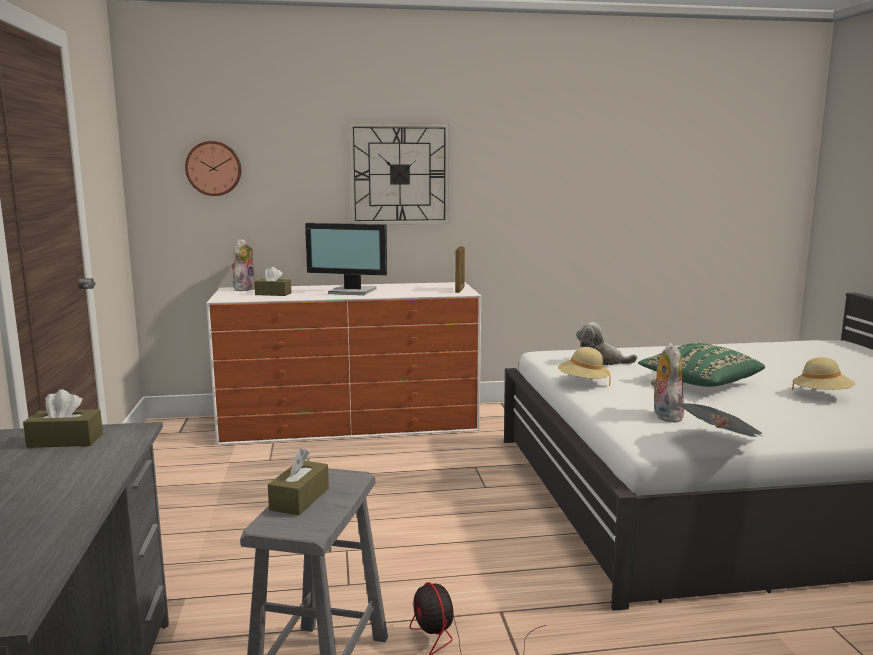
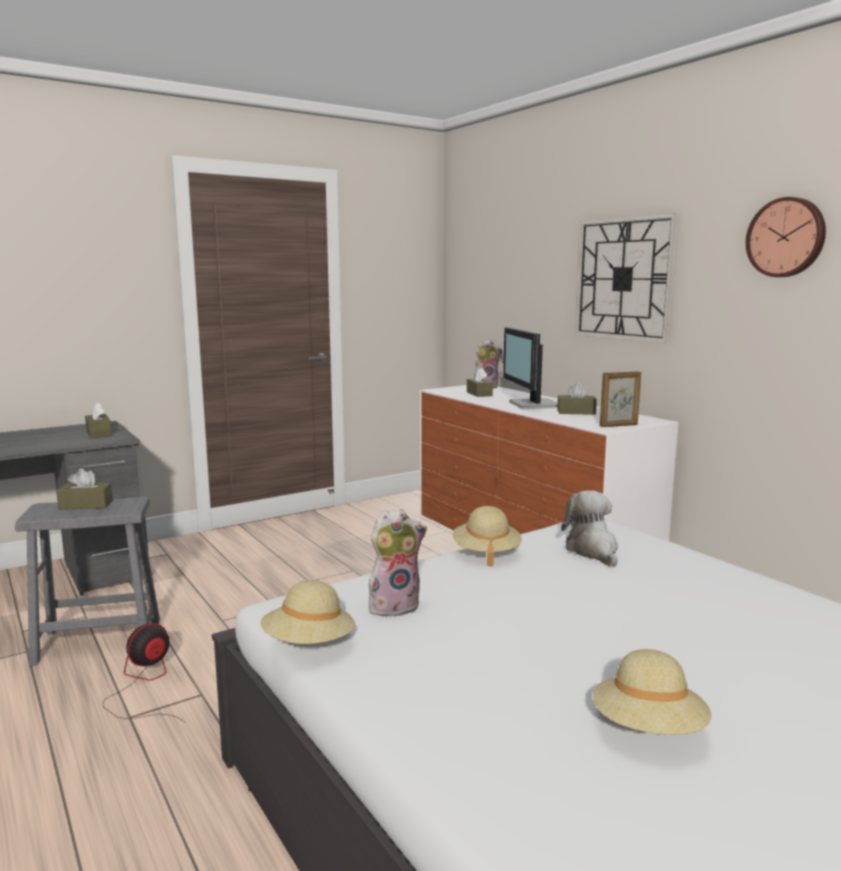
camera: 65 degrees right, 0 degrees up
wall clock [185,141,241,196] -> wall clock moved to [745,197,826,277]
green pillow [638,343,765,387] -> none
newspaper [675,403,762,437] -> beige hat [260,580,355,644]
none -> brown tissue box [557,382,597,415]

